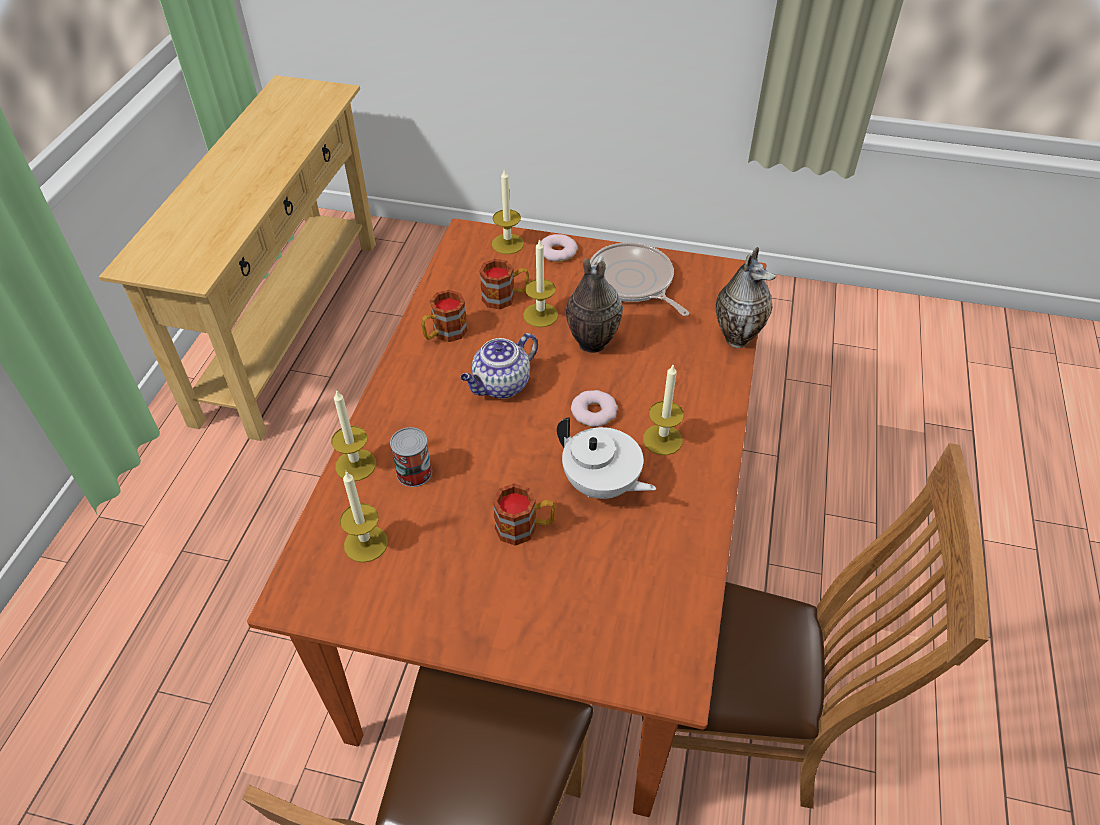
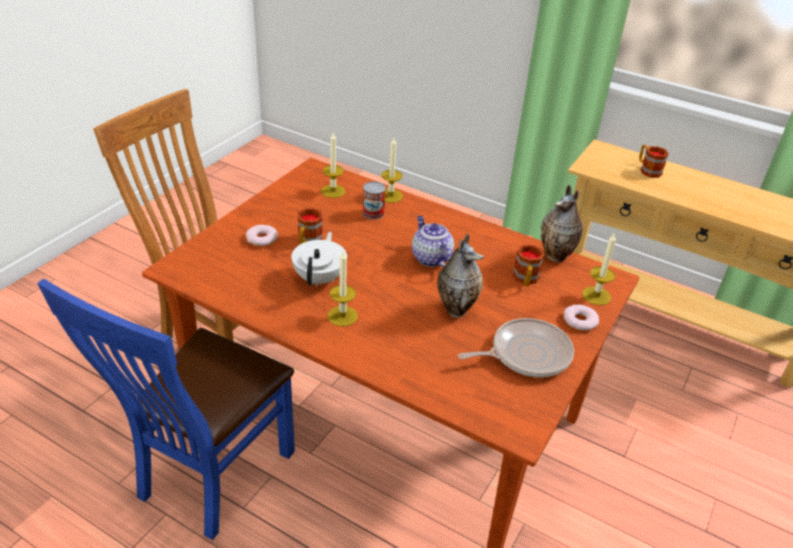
camera: 105 degrees right, 10 degrees down
mug [421,290,468,342] -> mug moved to [639,145,669,178]
candle [523,239,558,327] -> none
white teapot [557,417,656,499] -> white teapot turned 135 degrees clockwise [291,232,347,287]
donut [571,390,618,427] -> donut moved to [245,225,278,246]
brown chair [642,443,989,809] -> blue chair [37,279,295,540]
vase [716,247,776,348] -> vase moved to [541,185,583,262]

